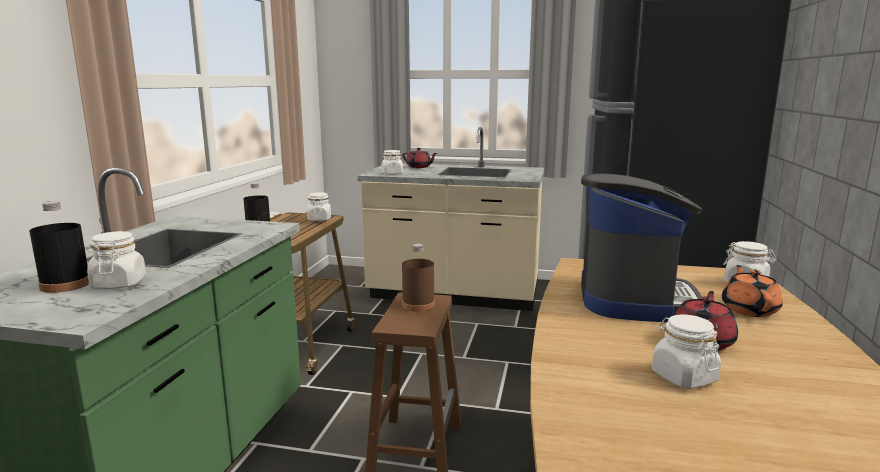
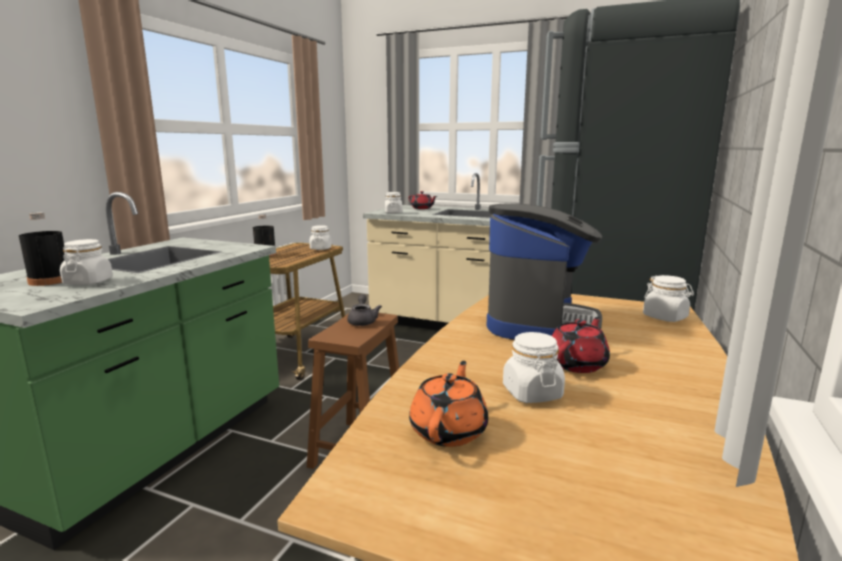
camera: 10 degrees right, 0 degrees up
brown bottle [402,244,435,312] -> grey teapot [347,294,382,326]
orange teapot [722,265,783,317] -> orange teapot moved to [409,361,488,447]

